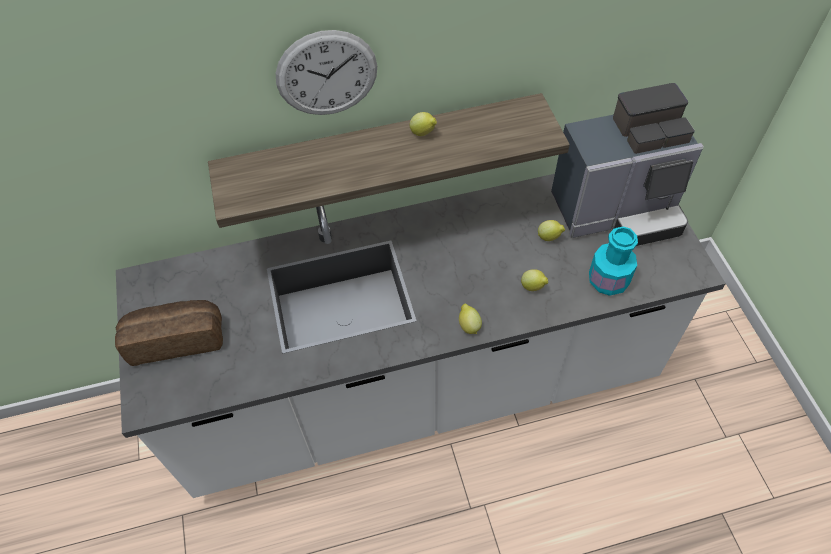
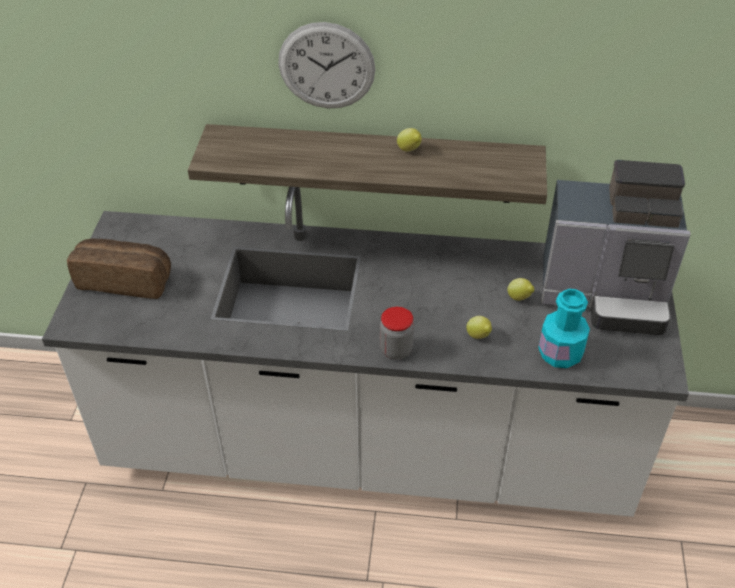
camera: 20 degrees right, 10 degrees down
lemon [459,303,482,334] -> jar [380,307,414,359]

